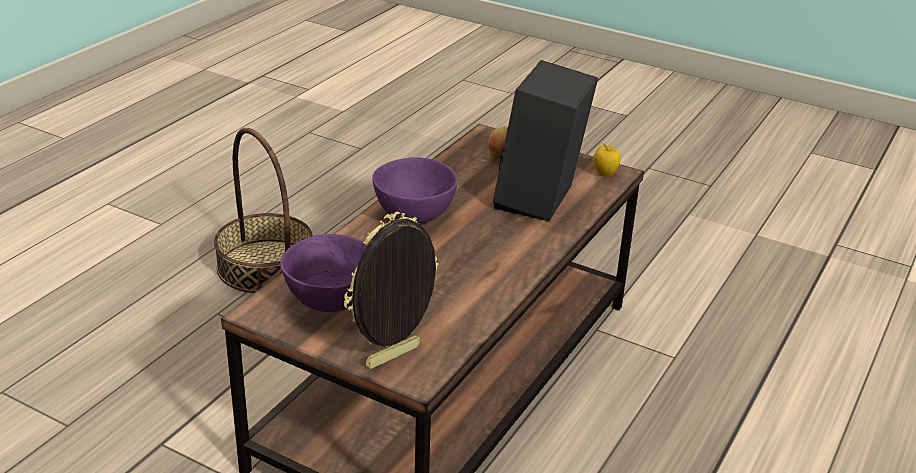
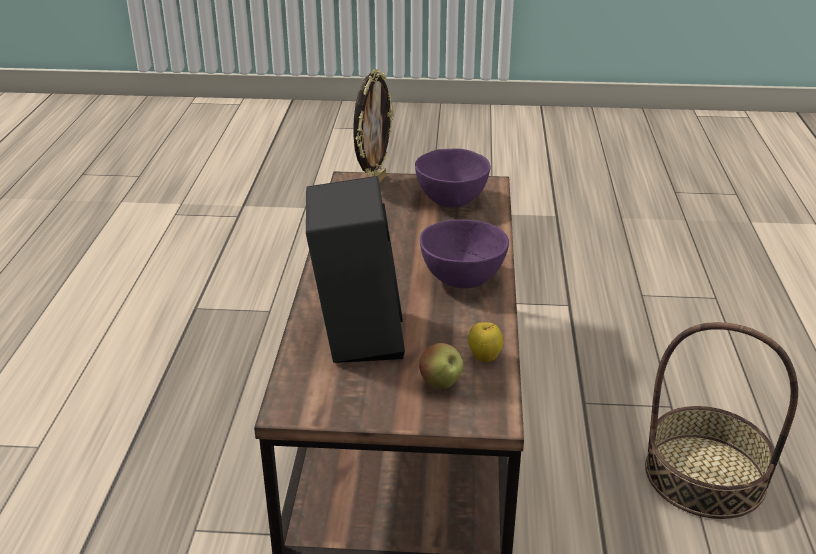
camera: 155 degrees right, 0 degrees up
apple [593,143,621,176] -> apple moved to [468,322,503,362]

